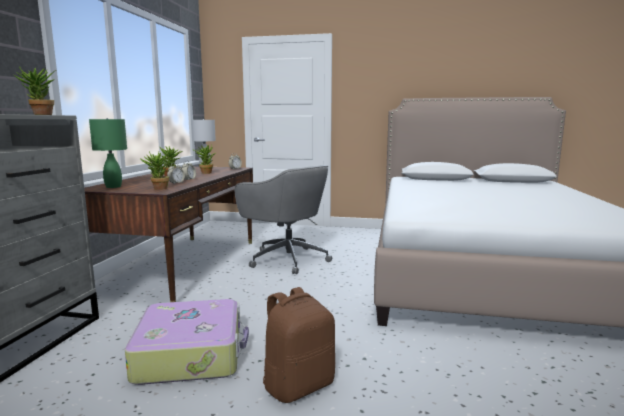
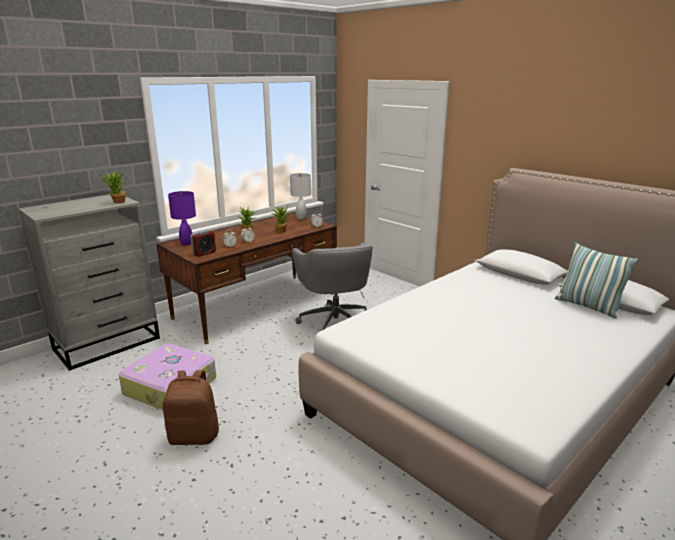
camera: 35 degrees right, 10 degrees up
green table lamp [89,118,127,188] -> purple table lamp [168,191,196,245]
potted plant [140,151,169,190] -> alarm clock [190,230,216,257]
none -> pillow [555,242,638,318]

